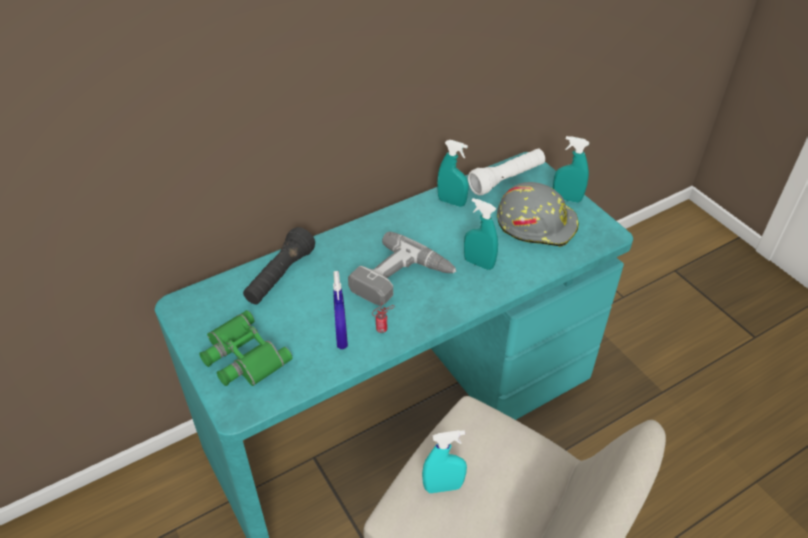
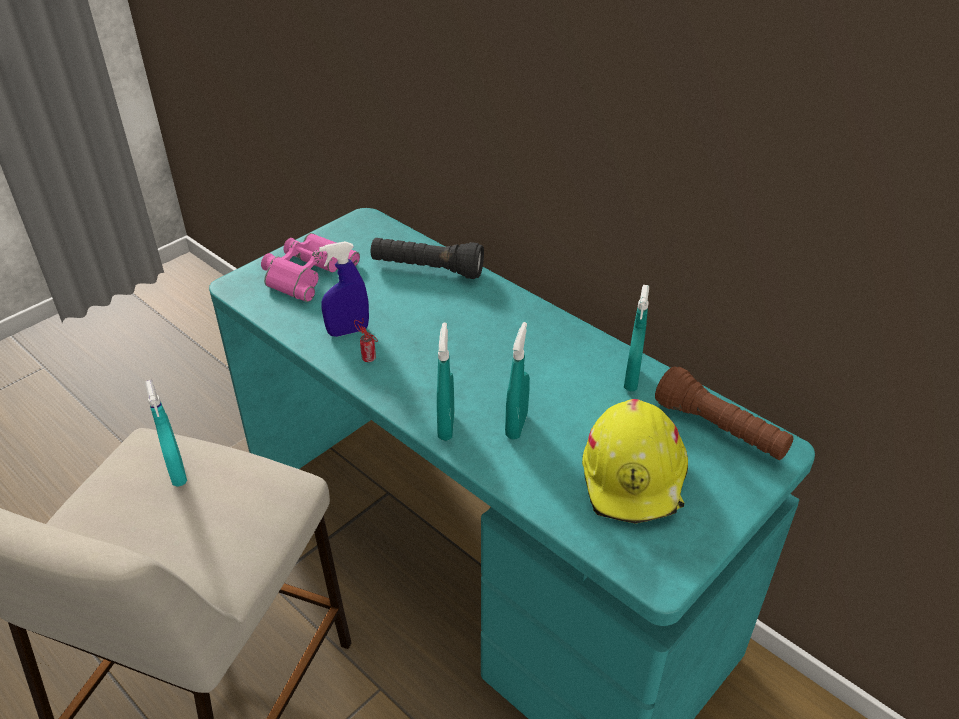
camera: 75 degrees right, 5 degrees down
green binoculars [199,310,293,386] -> pink binoculars [261,233,360,302]
power drill [348,232,457,306] -> none
white flashlight [468,149,545,195] -> brown flashlight [655,366,793,460]
grey hard hat [497,182,579,247] -> yellow hard hat [582,399,688,524]
turquoise spray bottle [553,136,590,203] -> turquoise spray bottle moved to [437,322,454,441]

